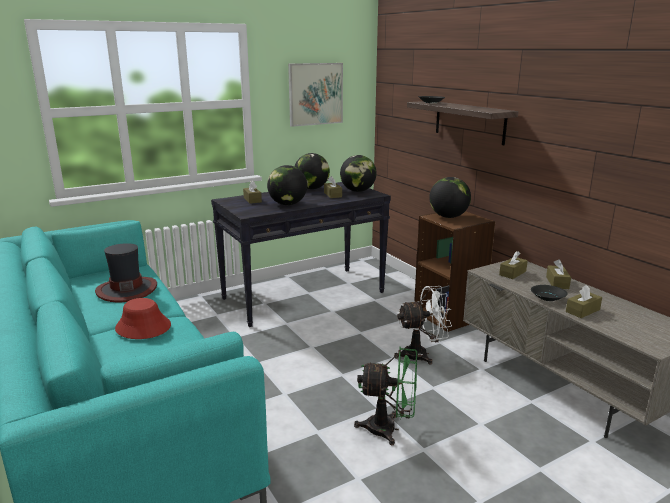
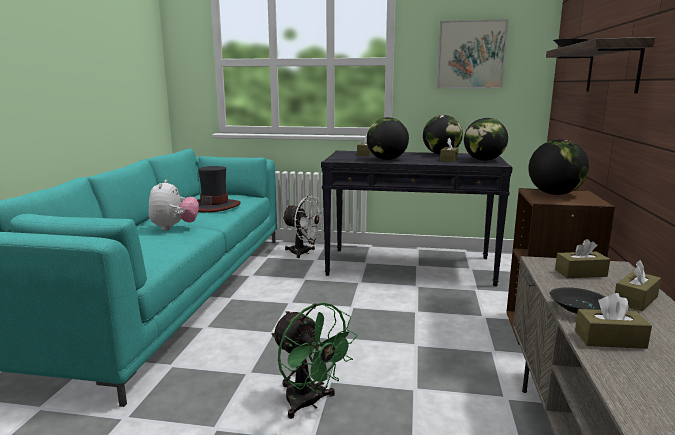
camera: 40 degrees right, 5 degrees down
red hat [115,298,171,339] -> plush toy [148,179,199,230]
white fan [394,286,452,365] -> white fan moved to [282,196,324,258]

